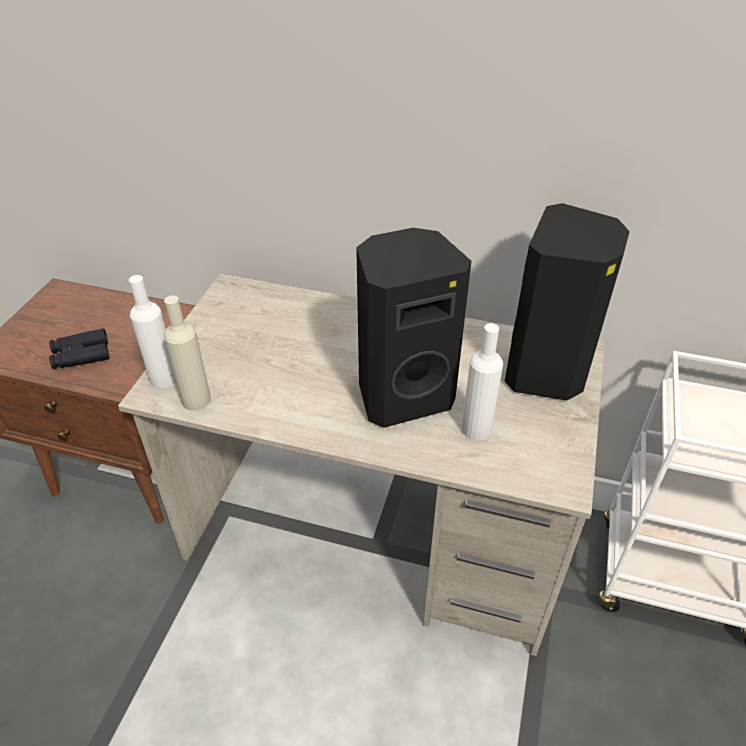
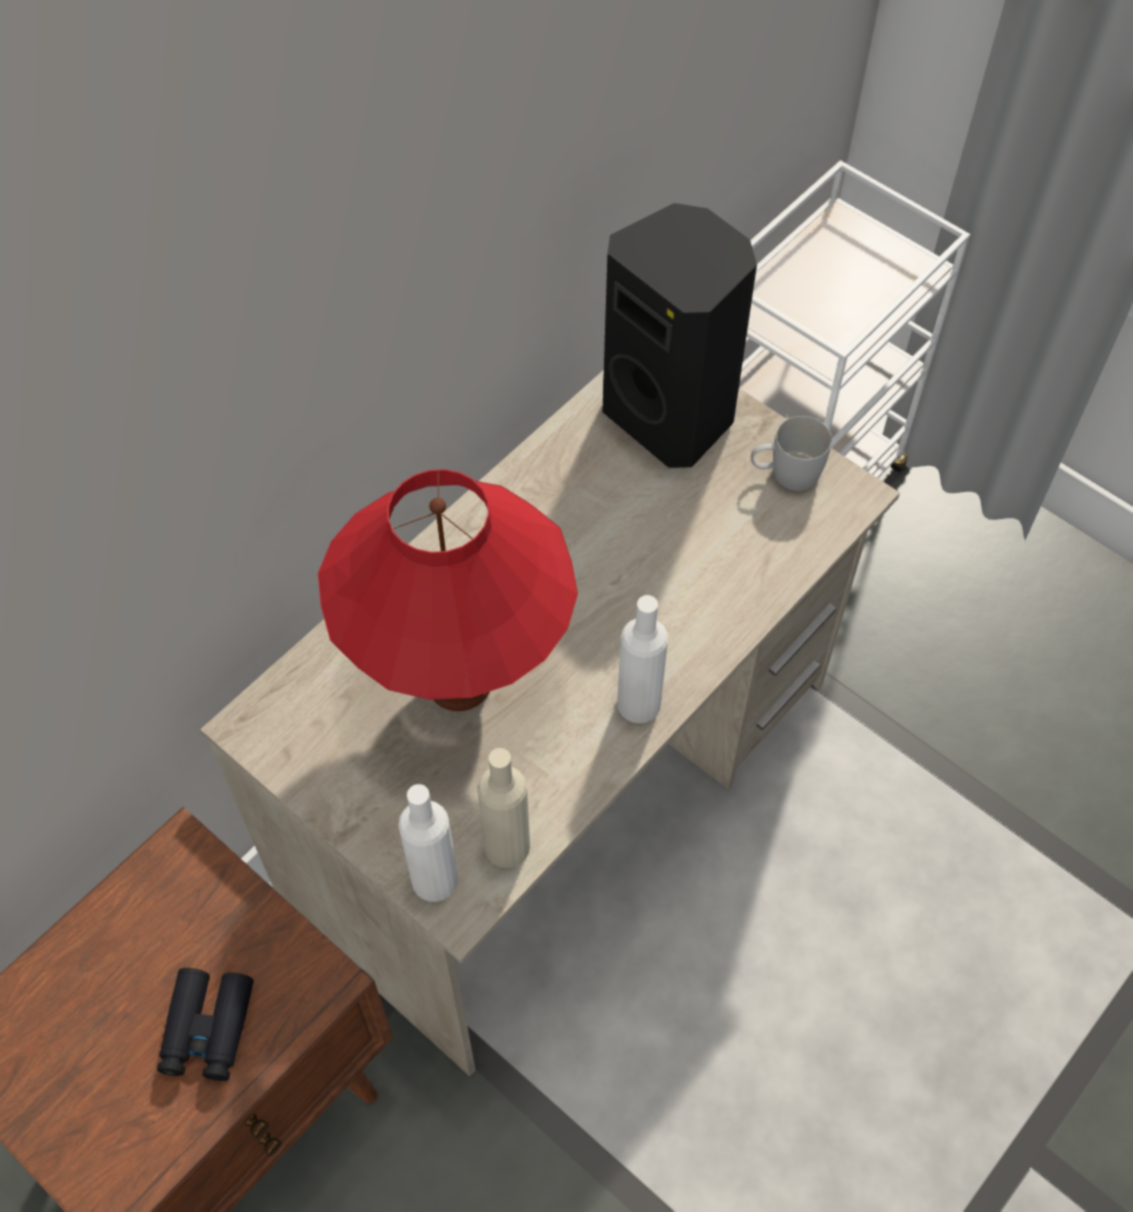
camera: 65 degrees left, 15 degrees up
black speaker [356,228,471,428] -> none
white bottle [461,323,503,440] -> white bottle moved to [617,595,668,723]
none -> red table lamp [318,469,578,711]
none -> white mug [751,416,832,491]

